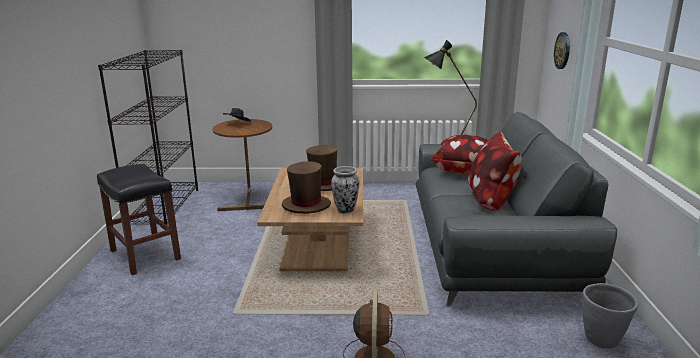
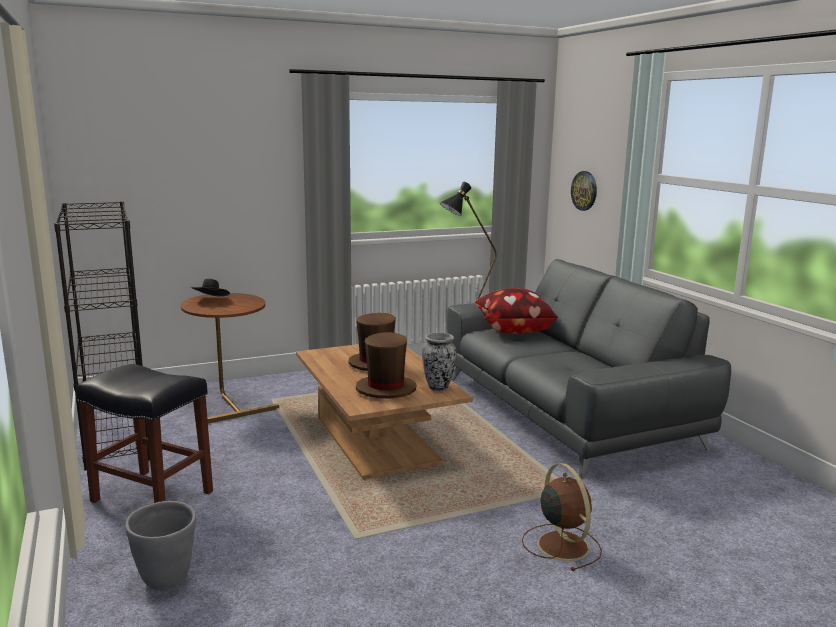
camera: 25 degrees left, 5 degrees down
pillow [468,131,522,211] -> none
grey planter [582,283,638,349] -> grey planter moved to [125,501,196,591]

